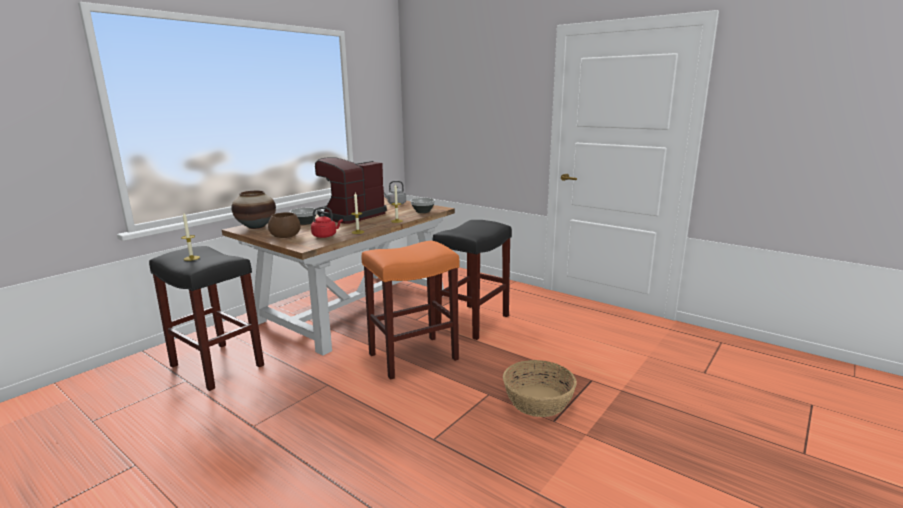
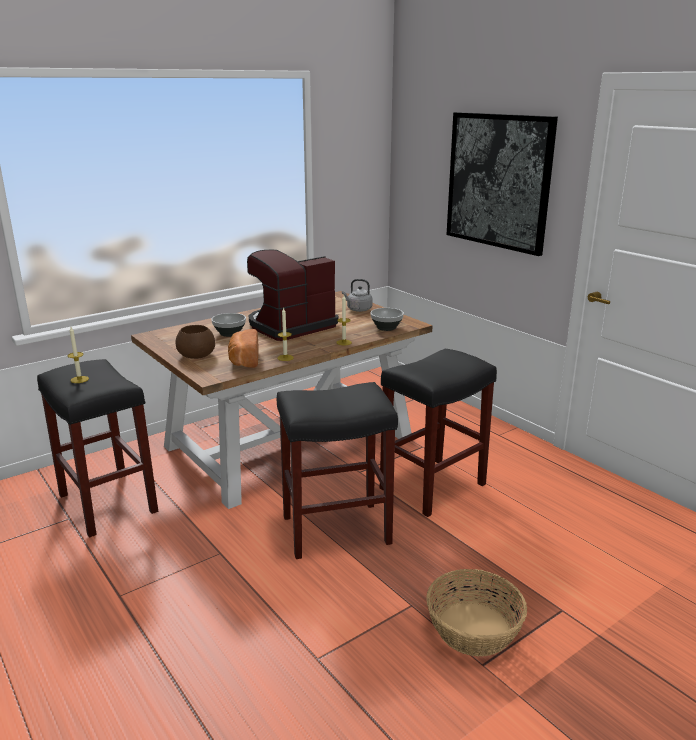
camera: 15 degrees right, 5 degrees up
vase [231,191,276,229] -> none
red kettle [311,207,343,238] -> bread [228,329,259,368]
orange stool [361,241,460,380] -> black stool [277,382,398,559]
none -> picture [447,112,558,256]

